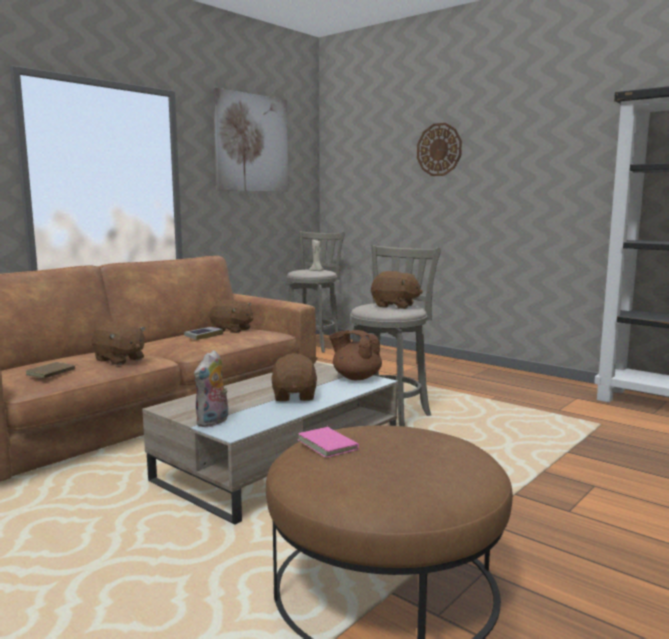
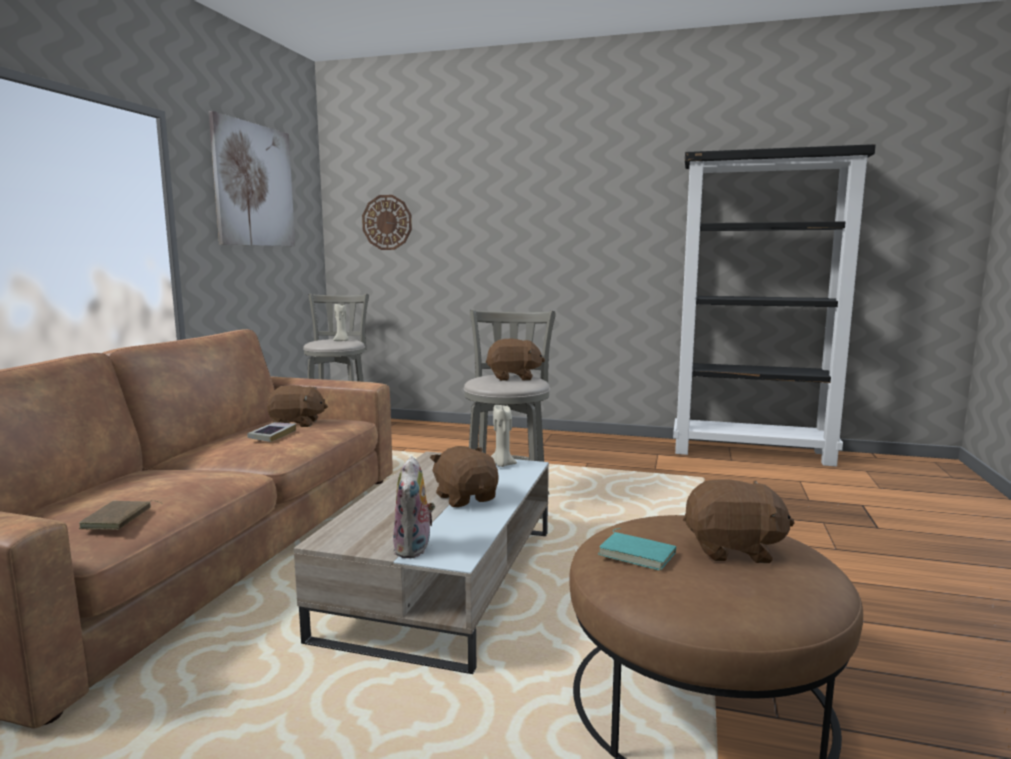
camera: 25 degrees left, 0 degrees up
brown plush toy [91,322,145,365] -> brown plush toy moved to [683,479,795,563]
pink book [298,425,359,458] -> turquoise book [598,528,676,571]
brown teapot [329,330,382,380] -> beige candle [491,405,517,467]
wall clock [417,123,462,176] -> wall clock moved to [362,195,412,250]

